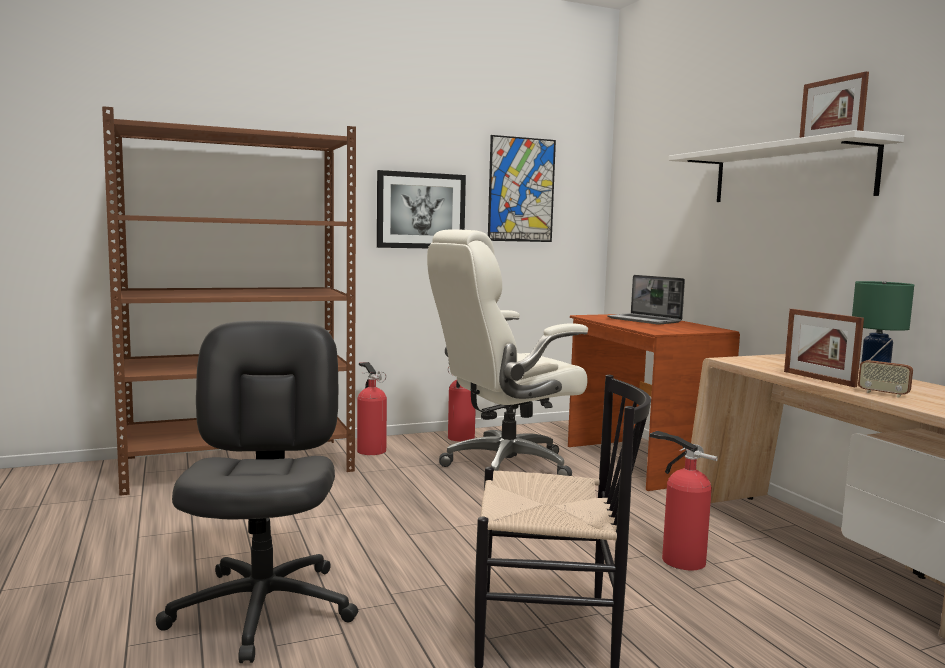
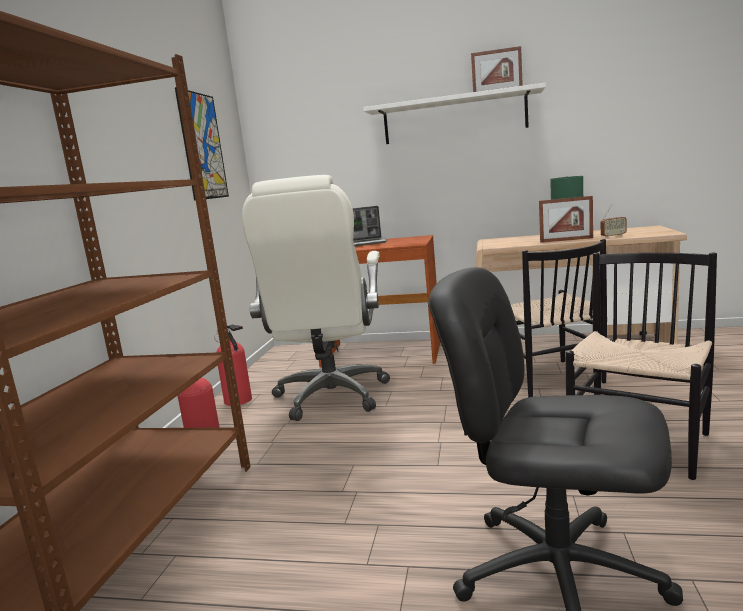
camera: 55 degrees left, 5 degrees up
picture [377,170,466,248] -> none
fire extinguisher [650,431,718,570] -> black chair [511,239,607,397]

